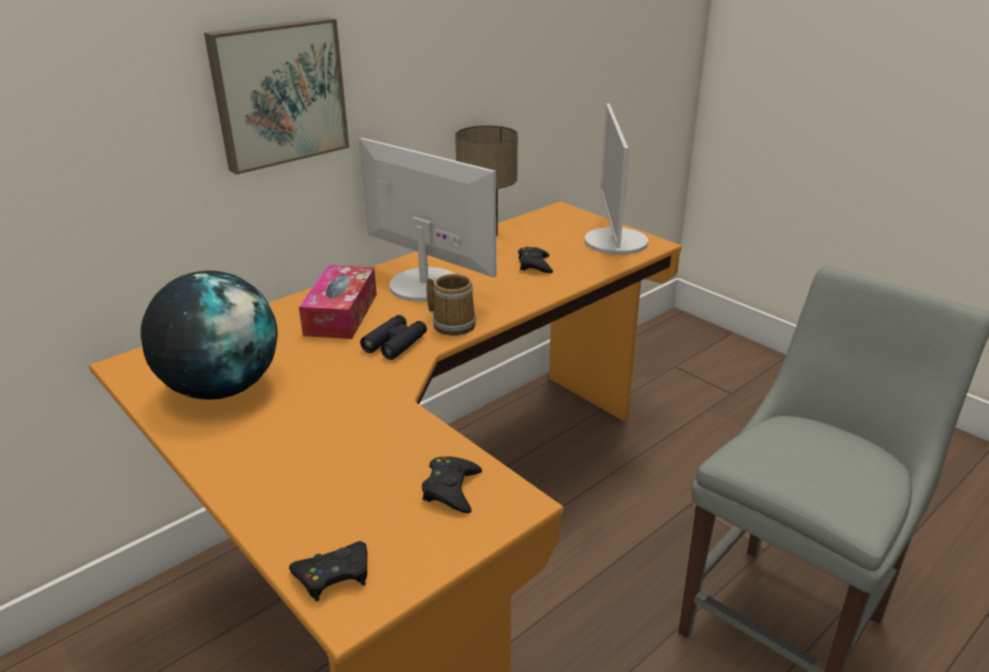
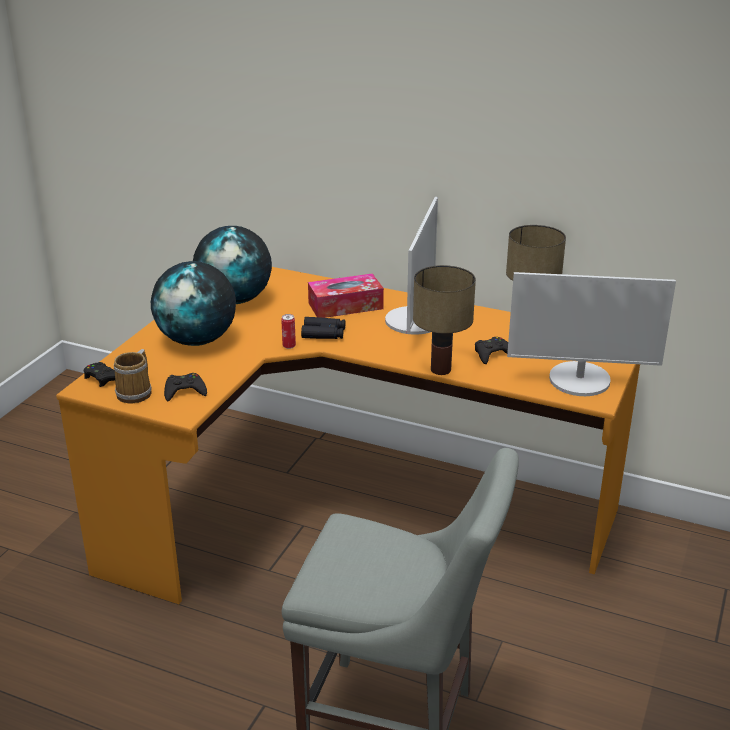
camera: 65 degrees right, 0 degrees up
picture [204,17,349,175] -> none
mug [427,274,476,336] -> mug moved to [114,349,152,404]
monitor [585,103,648,255] -> monitor turned 150 degrees counterclockwise [507,272,676,396]
none -> globe [151,261,236,346]
none -> can [281,314,296,349]
none -> table lamp [413,265,476,375]

